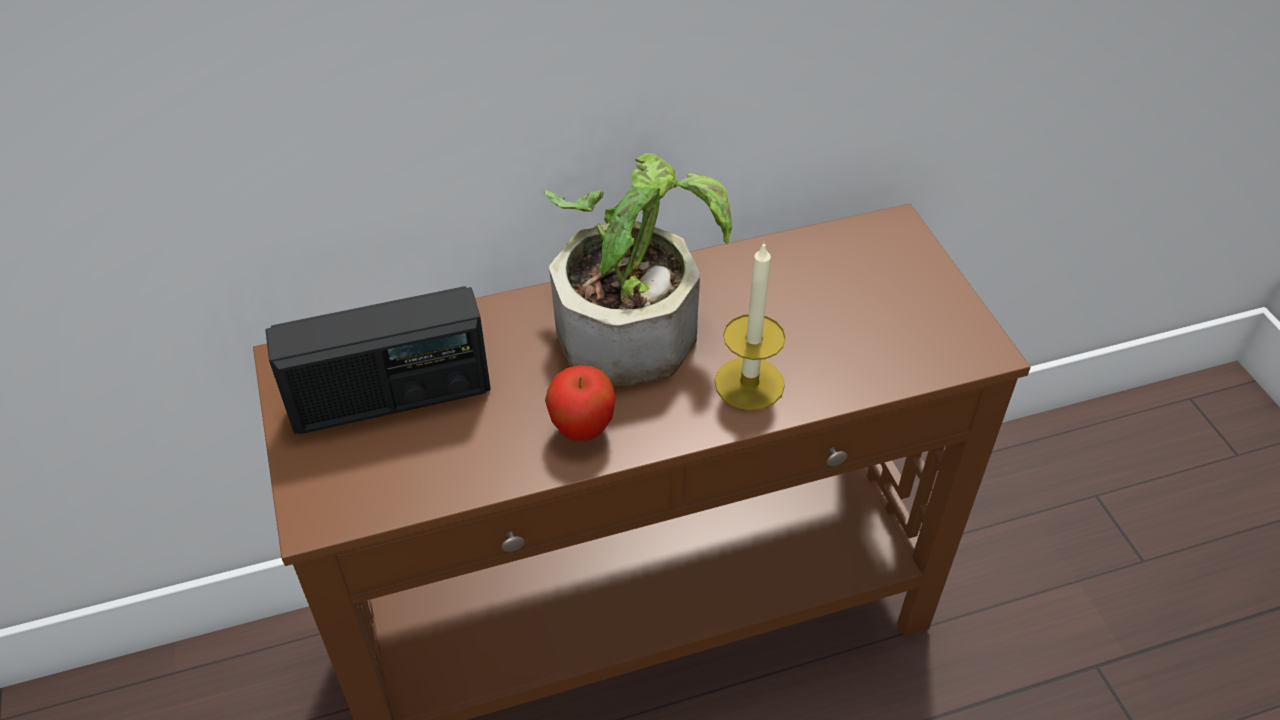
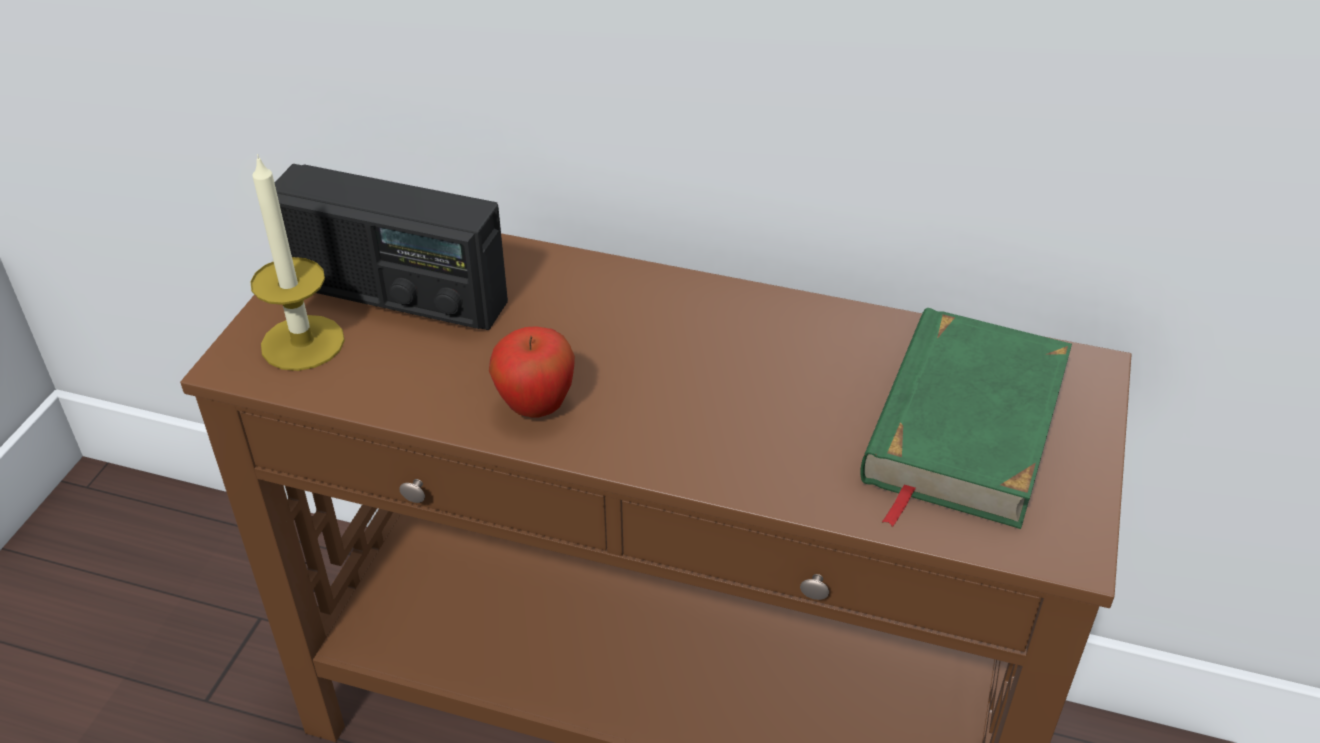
camera: 35 degrees right, 5 degrees down
potted plant [544,153,732,388] -> none
candle [714,241,786,410] -> candle moved to [250,154,345,371]
none -> green book [860,308,1072,529]

